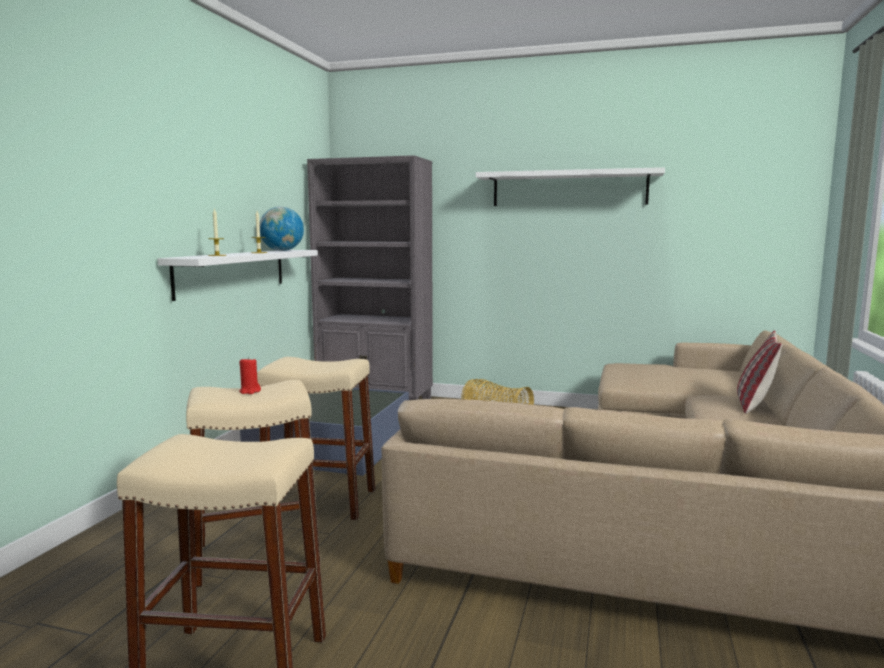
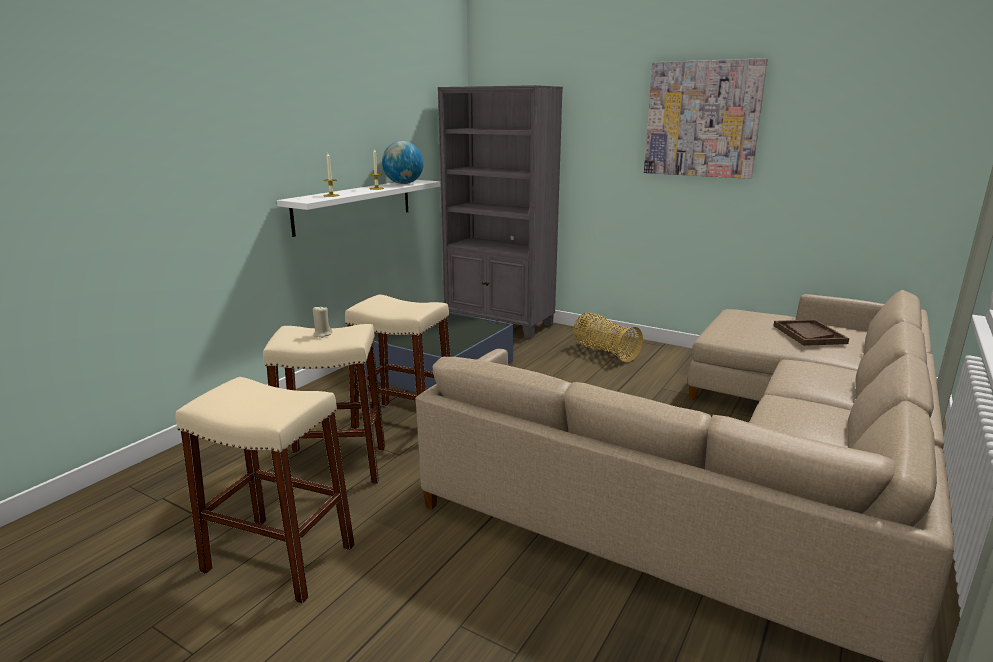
camera: 15 degrees right, 10 degrees up
red candle [239,357,261,394] -> beige candle [313,305,332,338]
white shelf [476,167,665,206] -> picture [644,58,768,179]
pillow [737,330,782,414] -> none
none -> brown tray [773,319,849,346]

